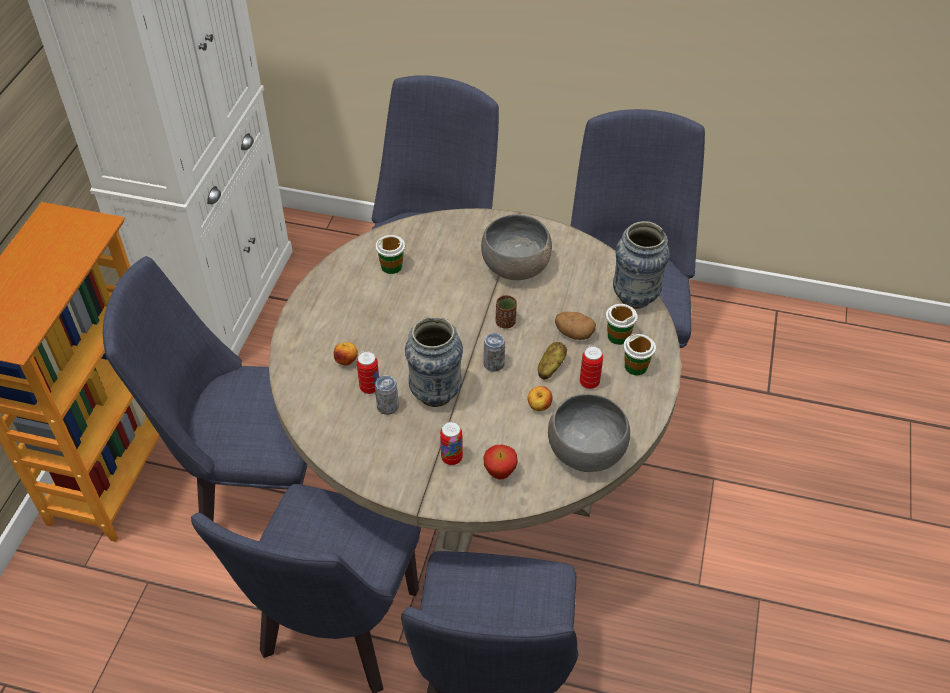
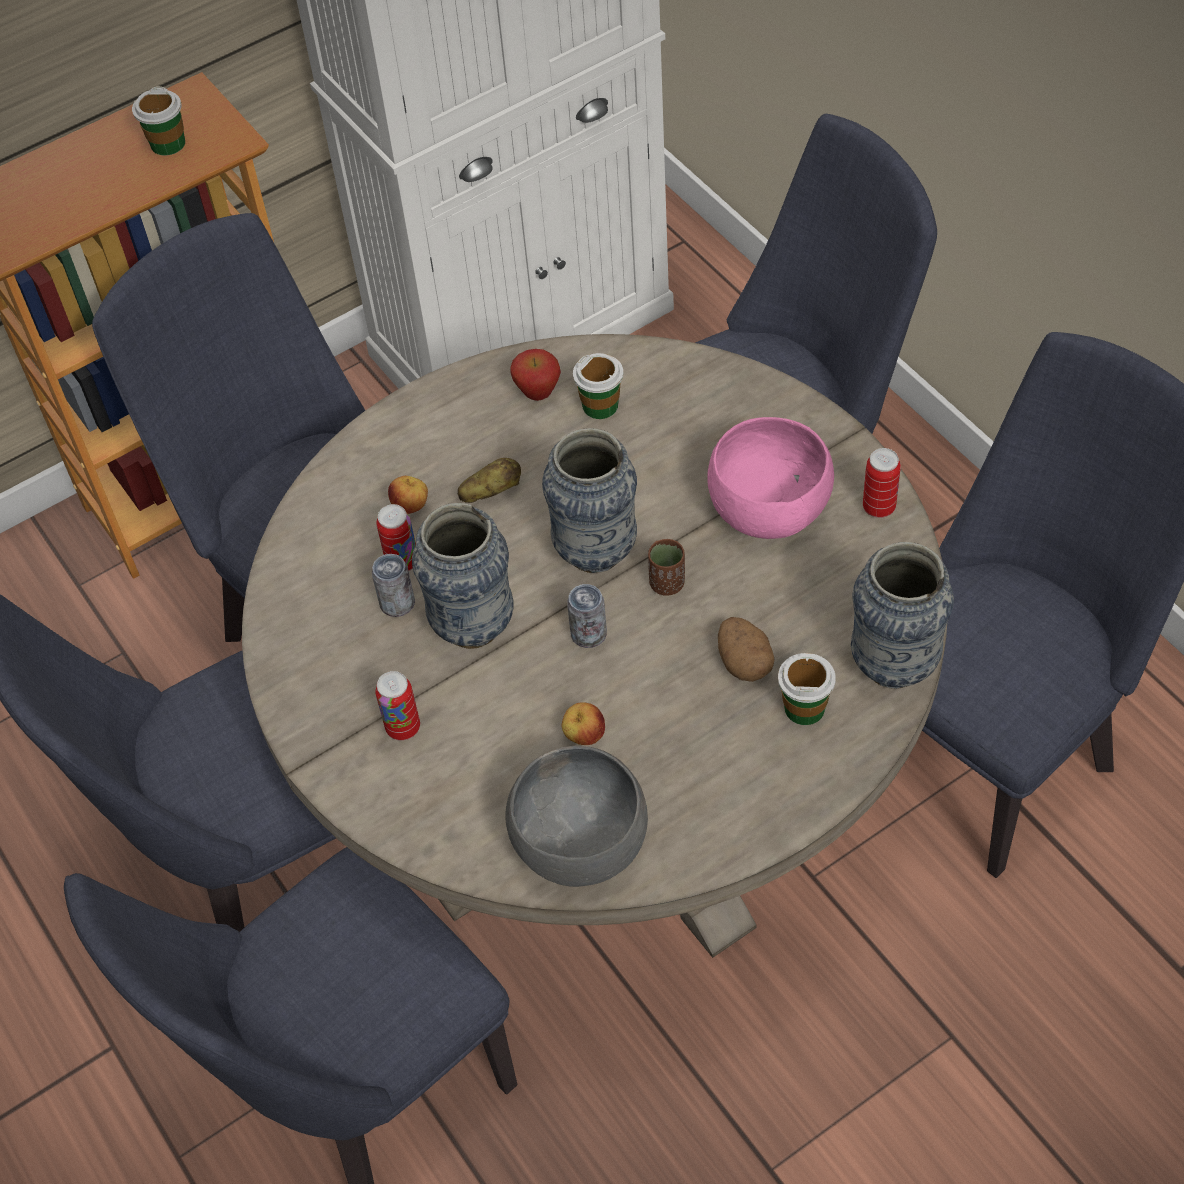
camera: 45 degrees right, 5 degrees up
grey bowl [481,214,552,280] -> pink bowl [707,417,834,539]
apple [484,445,518,479] -> apple moved to [510,349,561,401]
potato [538,342,567,379] -> potato moved to [458,458,521,503]
can [580,346,603,389] -> can moved to [863,448,901,518]
cup [623,334,656,375] -> cup moved to [132,86,185,156]
none -> vase [542,428,637,573]

